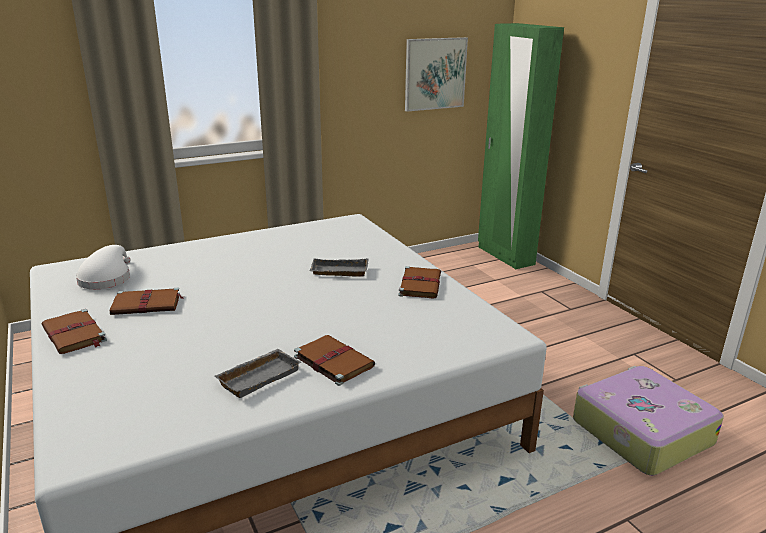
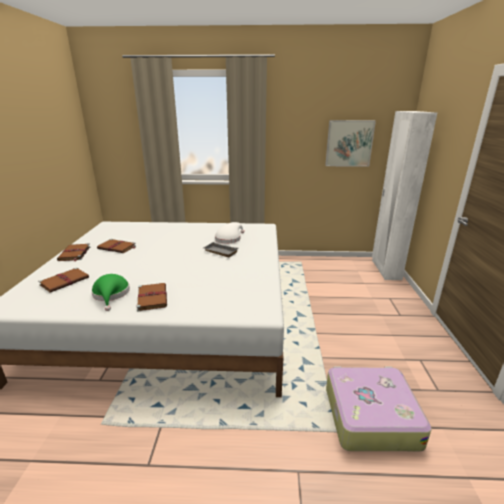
camera: 30 degrees right, 0 degrees up
white hat [76,245,130,289] -> white hat moved to [215,222,244,244]
grey tray [215,349,301,398] -> green hat [91,274,130,311]
brown book [398,266,441,299] -> brown book moved to [38,267,89,293]
green wardrobe [478,23,564,269] -> white wardrobe [372,111,437,280]

